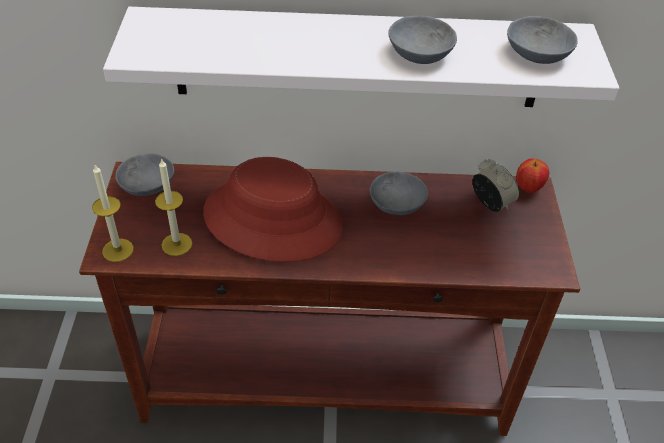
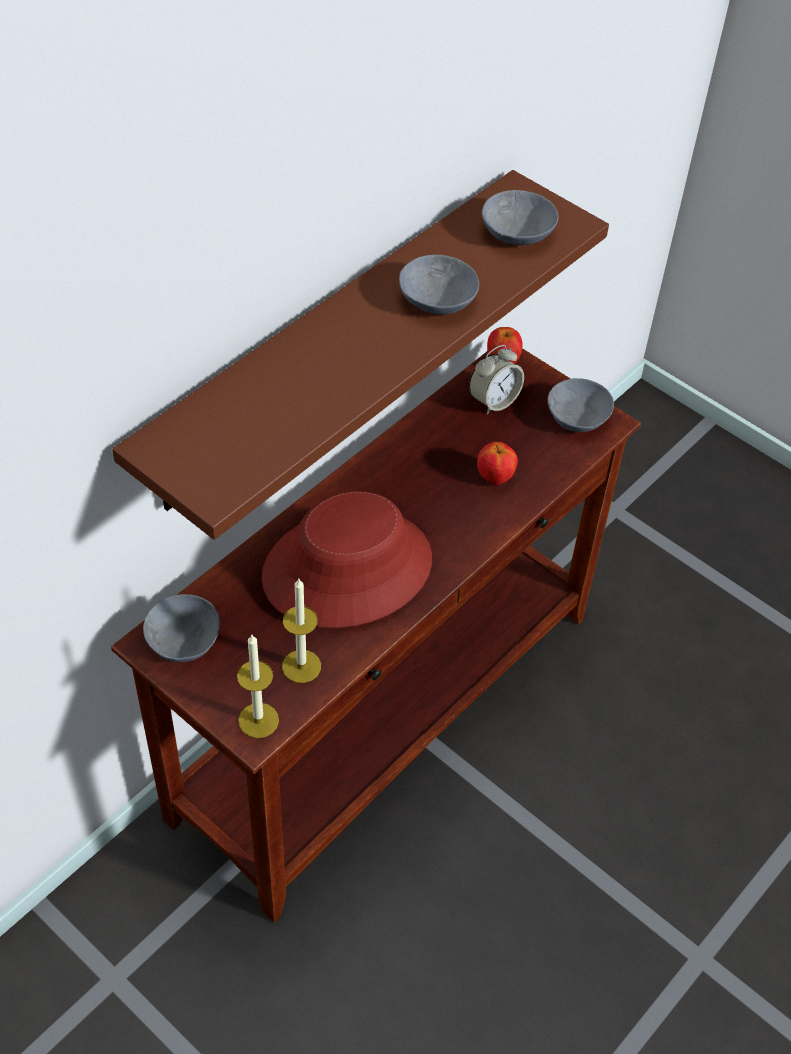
camera: 50 degrees left, 5 degrees up
white shelf [103,7,619,107] -> brown shelf [112,170,609,540]
grey bowl [370,172,428,215] -> grey bowl moved to [547,378,614,432]
alarm clock [472,159,519,212] -> alarm clock turned 135 degrees clockwise [469,345,524,414]
none -> apple [477,442,518,485]

